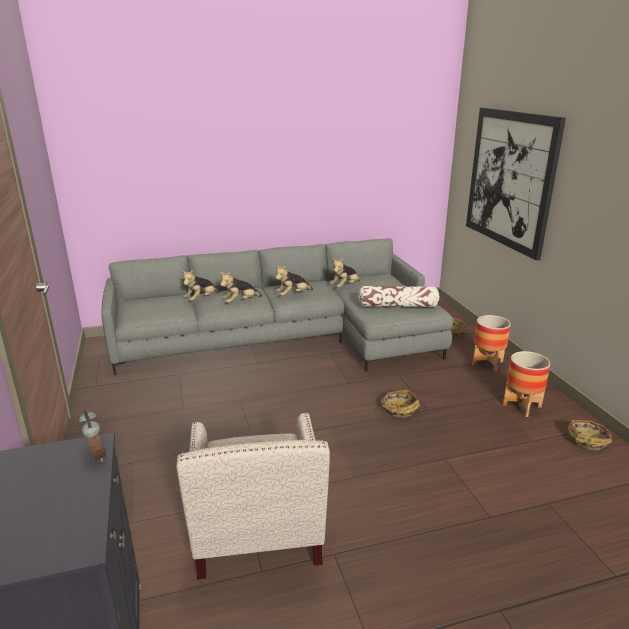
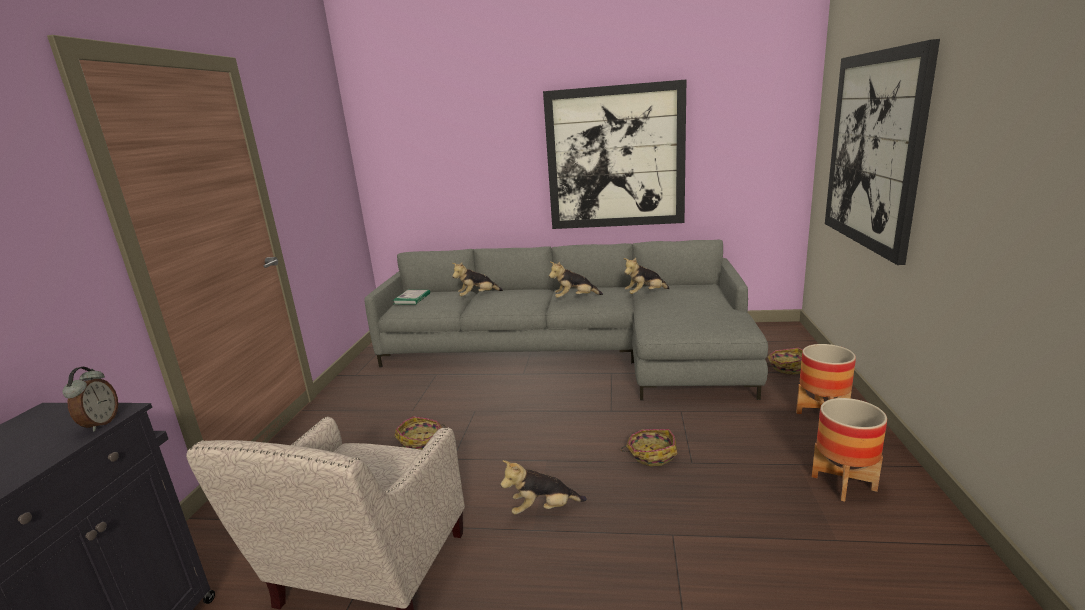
camera: 25 degrees right, 5 degrees down
plush toy [220,272,262,303] -> plush toy moved to [500,460,587,515]
pillow [358,286,439,308] -> none
basket [568,420,612,451] -> basket moved to [395,416,446,450]
none -> book [393,290,430,305]
none -> picture [543,80,686,229]

